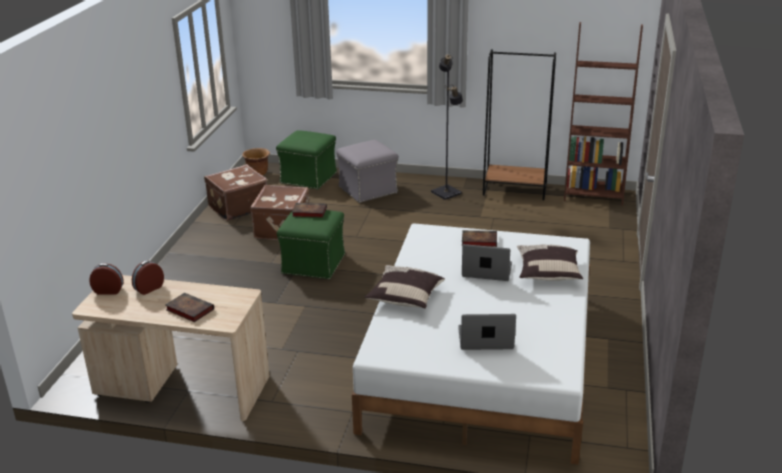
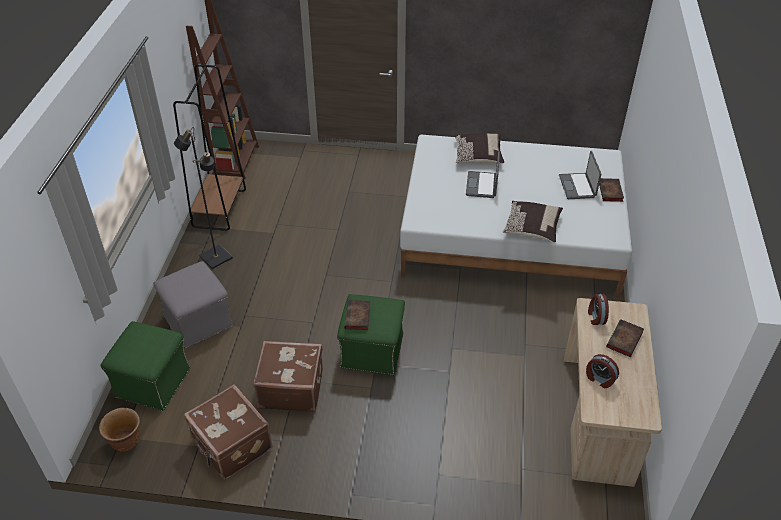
camera: 95 degrees left, 15 degrees up
alarm clock [89,263,124,294] -> alarm clock moved to [588,294,609,325]
book [462,230,497,247] -> book moved to [599,178,624,202]

